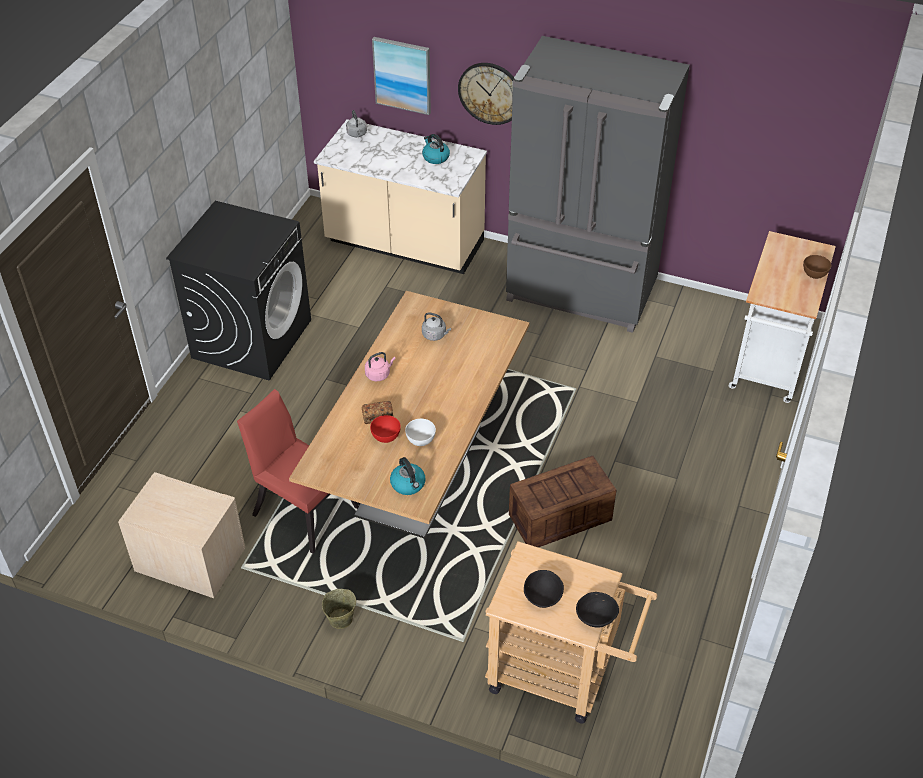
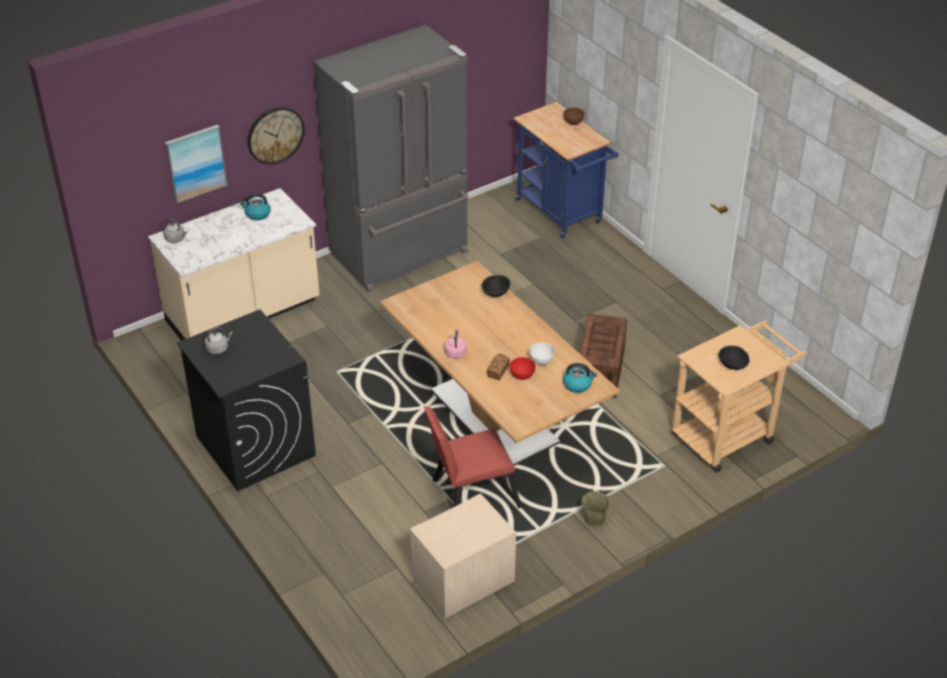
camera: 55 degrees left, 5 degrees down
grey kettle [422,312,451,341] -> grey kettle moved to [205,327,233,354]
black bowl [576,592,619,628] -> black bowl moved to [482,275,510,297]
white cart [729,231,836,403] -> blue cart [514,102,619,239]

